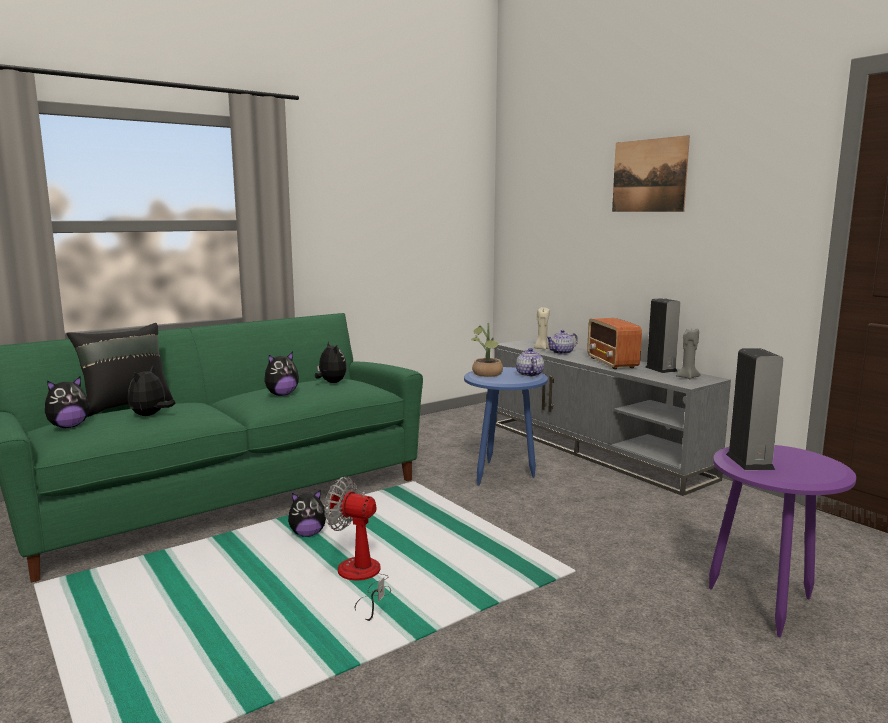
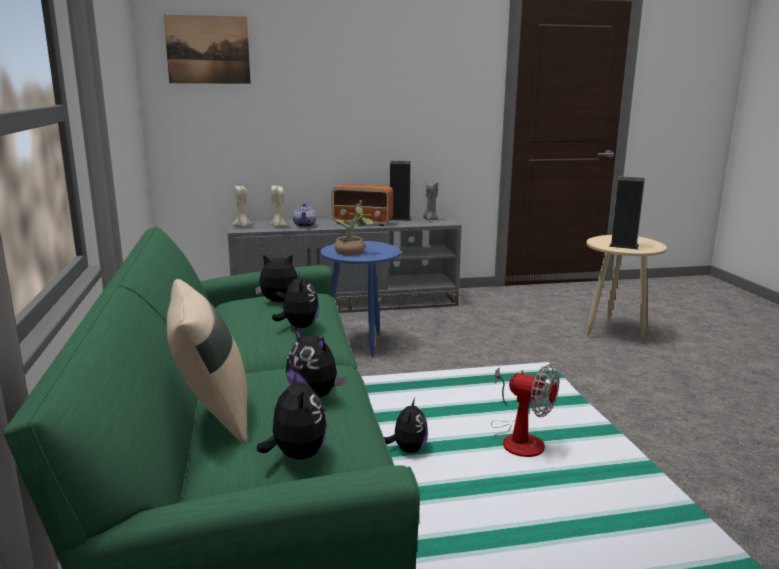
camera: 65 degrees left, 5 degrees up
black pillow [67,323,173,417] -> beige pillow [167,279,247,444]
fan [324,477,391,621] -> fan turned 105 degrees counterclockwise [491,364,559,457]
teapot [516,348,544,377] -> none
picture [612,135,690,212] -> picture moved to [163,15,251,84]
purple side table [709,445,856,637] -> beige side table [586,235,667,339]
none -> beige candle [232,186,253,227]

